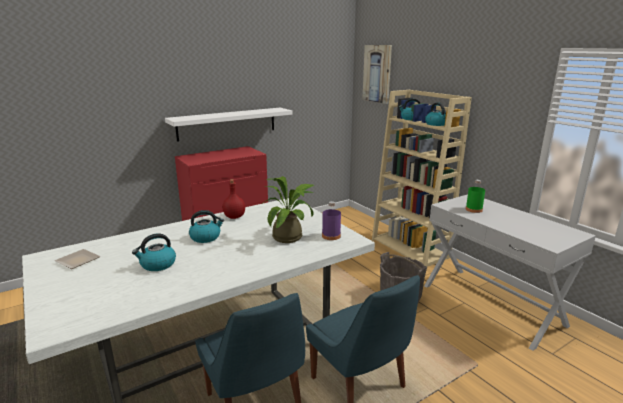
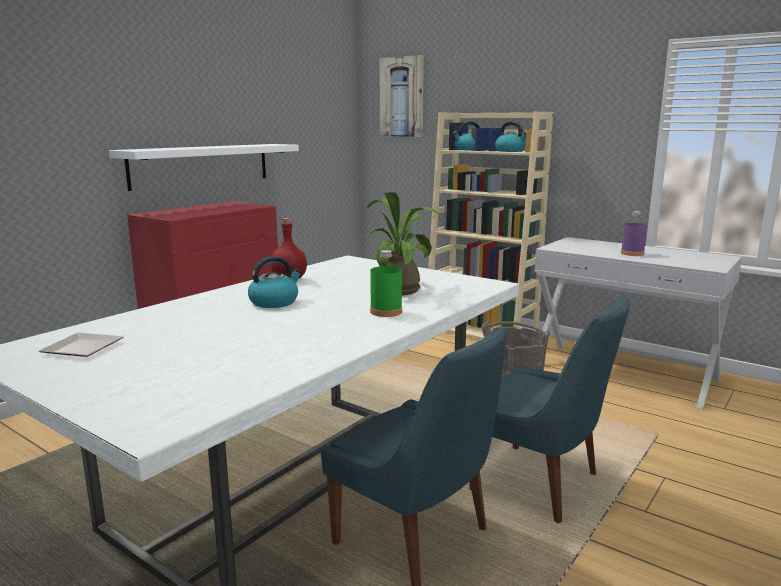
camera: 20 degrees left, 5 degrees down
kettle [132,234,176,271] -> none
purple bottle [322,201,341,240] -> purple bottle moved to [621,211,647,256]
green bottle [466,180,485,213] -> green bottle moved to [370,250,402,317]

